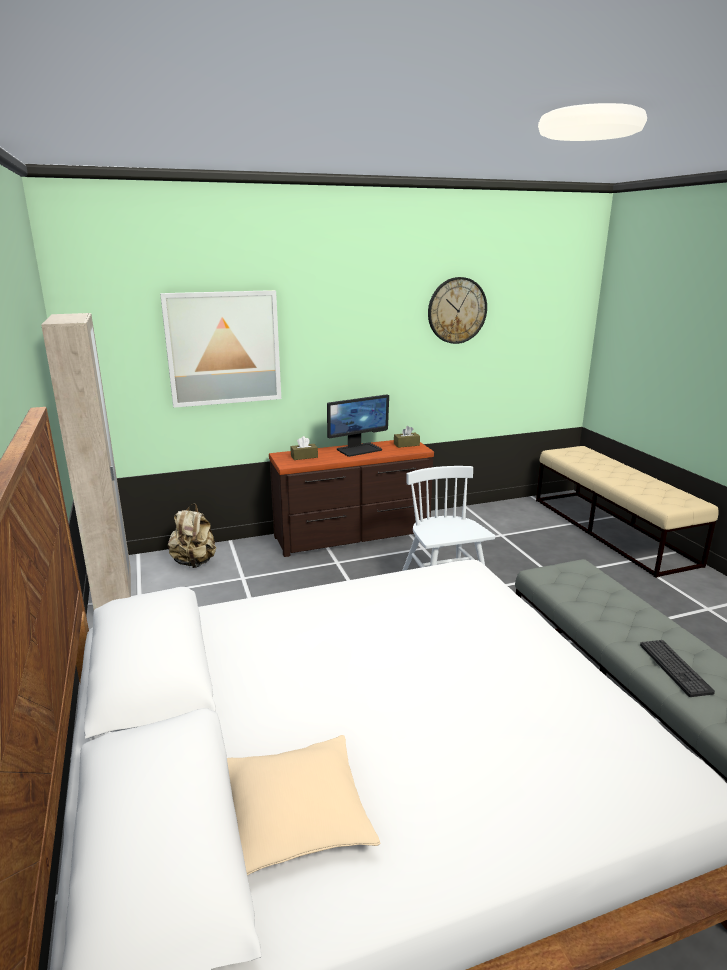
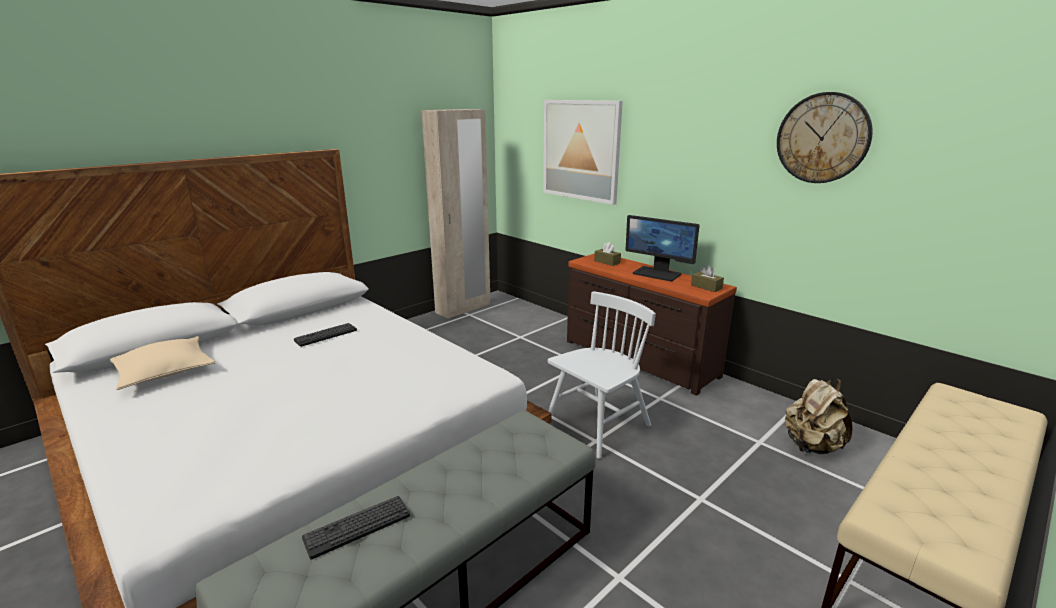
camera: 65 degrees right, 0 degrees up
beige backpack [168,503,216,568] -> beige backpack moved to [785,379,852,454]
none -> keyboard [294,323,357,347]

